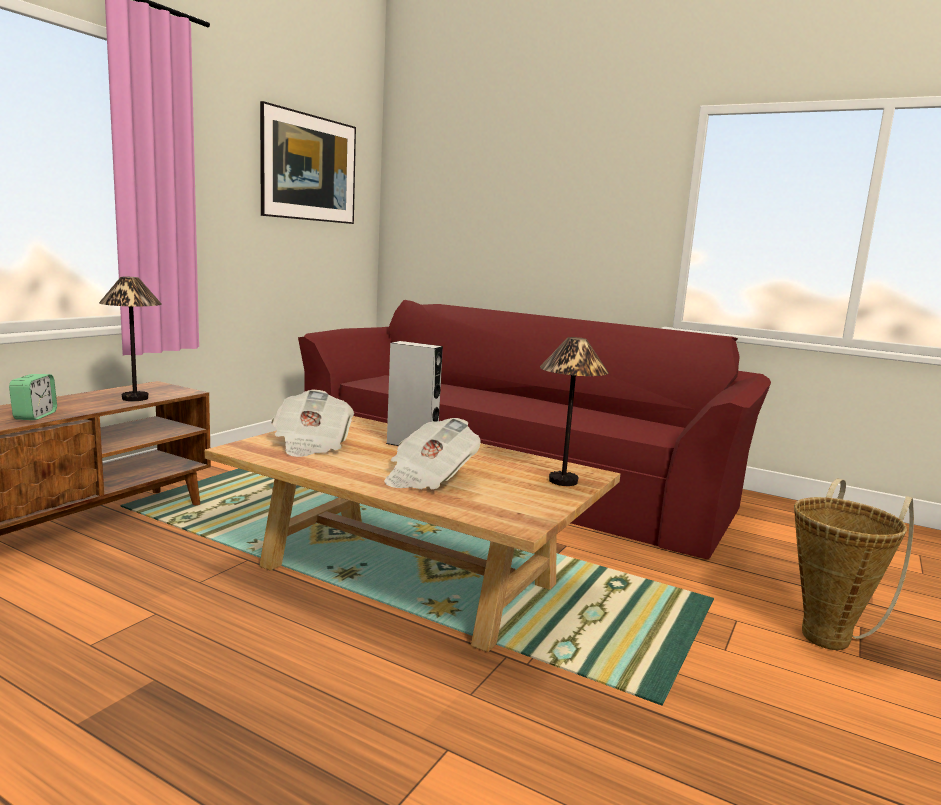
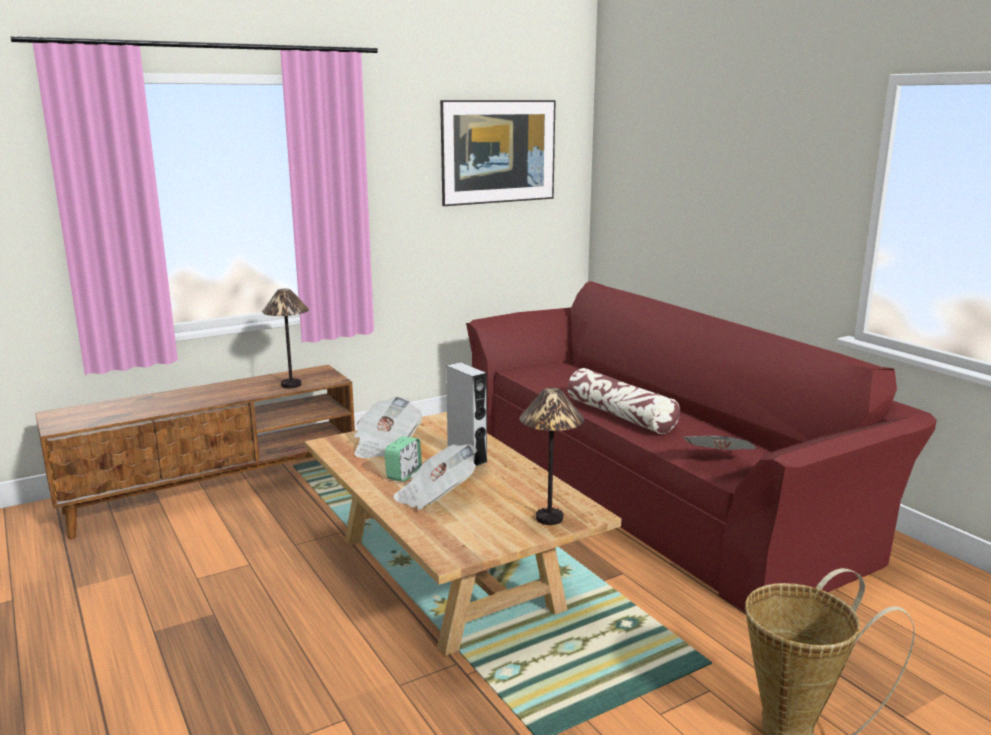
camera: 30 degrees right, 5 degrees up
alarm clock [9,374,57,420] -> alarm clock moved to [385,436,422,482]
none -> pillow [568,368,680,434]
none -> newspaper [682,436,757,450]

